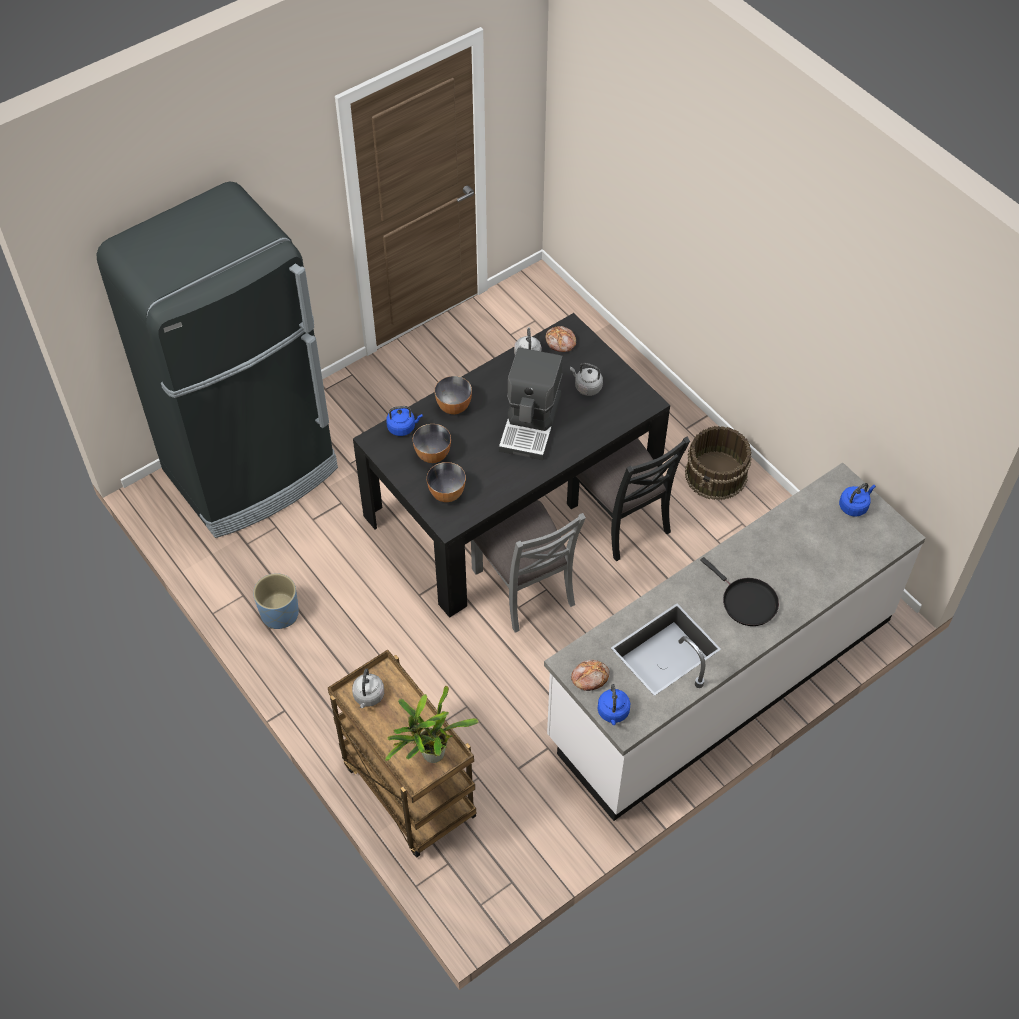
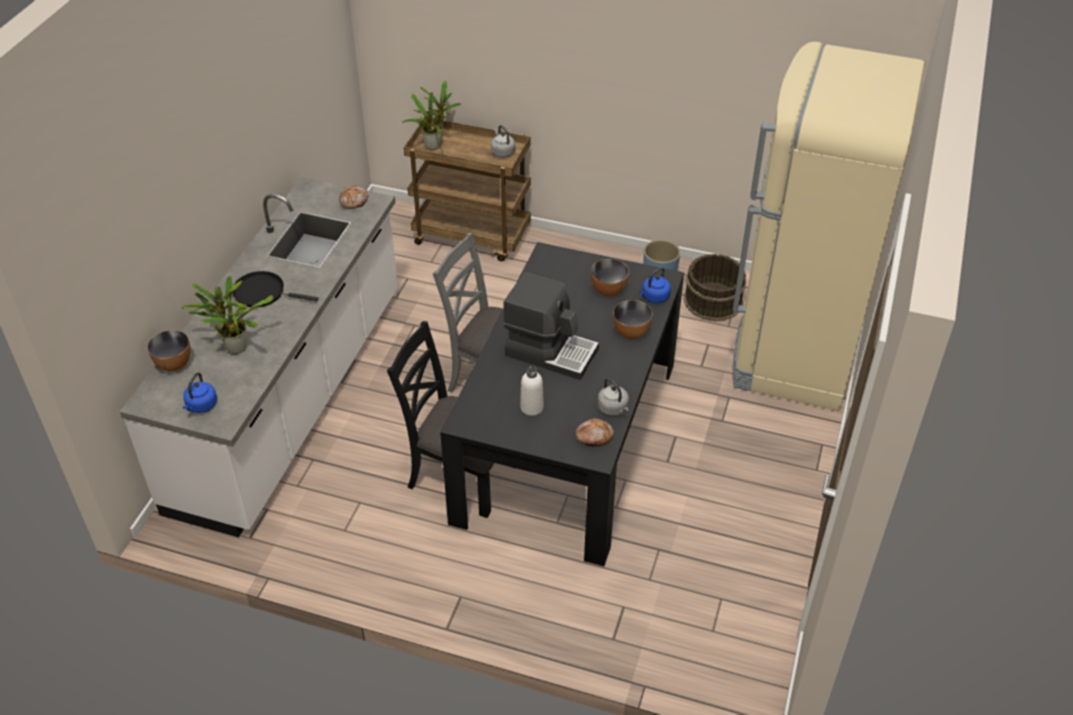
camera: 145 degrees right, 10 degrees down
black fridge [96,181,338,538] -> beige fridge [732,42,925,411]
bowl [427,462,466,502] -> bowl moved to [147,330,191,372]
coffee machine [499,347,563,460] -> coffee machine turned 135 degrees clockwise [503,272,599,380]
grey kettle [570,363,603,396] -> white bottle [520,366,544,416]
blue kettle [597,684,631,725] -> none
brown bucket [685,426,752,500] -> brown bucket moved to [684,254,746,322]
none -> potted plant [181,276,274,354]

